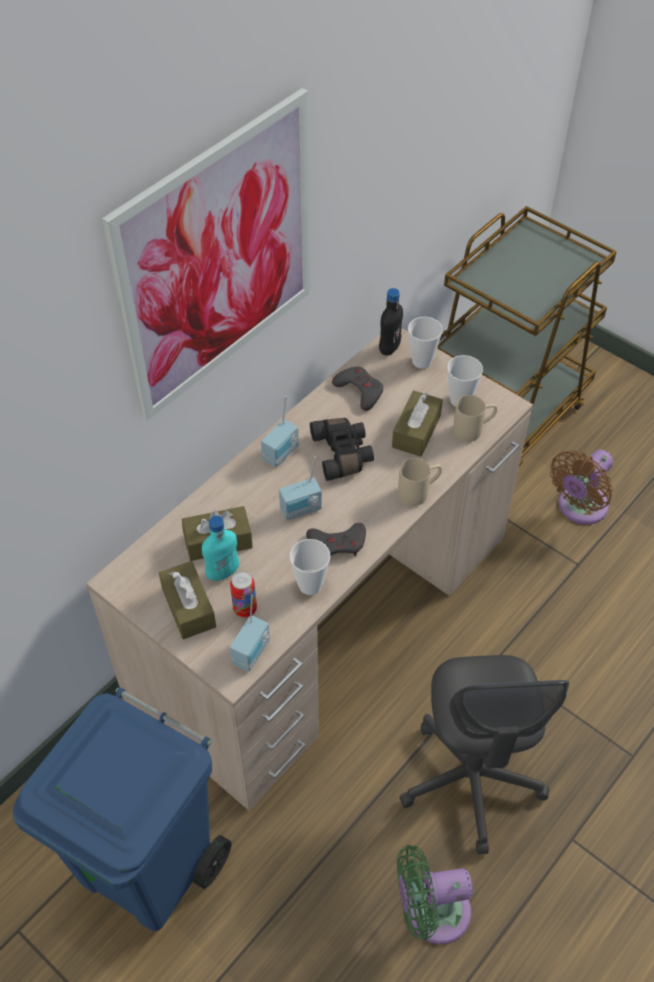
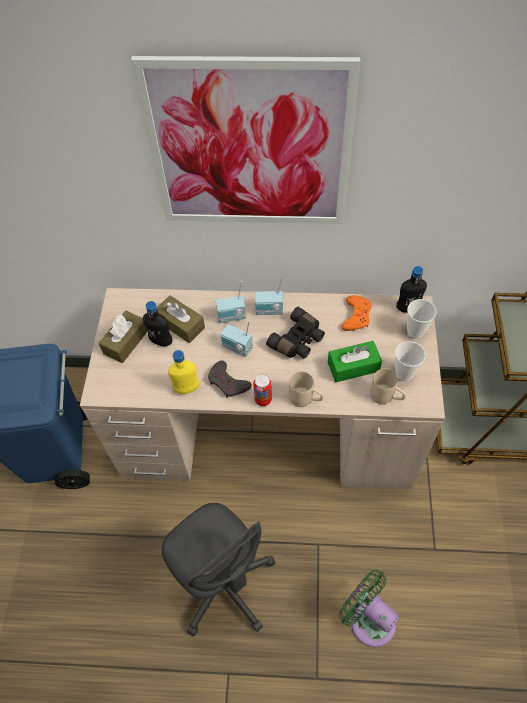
camera: 55 degrees right, 5 degrees up
turquoise bottle [202,516,239,581] -> black bottle [143,301,172,346]
radio [229,595,270,672] -> radio moved to [216,281,246,323]
can [230,571,257,618] -> can moved to [253,374,272,406]
cup [289,539,330,595] -> yellow bottle [168,350,199,394]
grey game controller [332,366,384,411] -> orange game controller [341,295,372,331]
brown tissue box [392,391,443,457] -> green tissue box [328,341,382,382]
green fan [397,845,473,944] -> green fan moved to [339,570,399,647]
grey office chair [399,655,569,855] -> grey office chair turned 90 degrees counterclockwise [162,503,275,637]
brown fan [550,450,613,525] -> none

